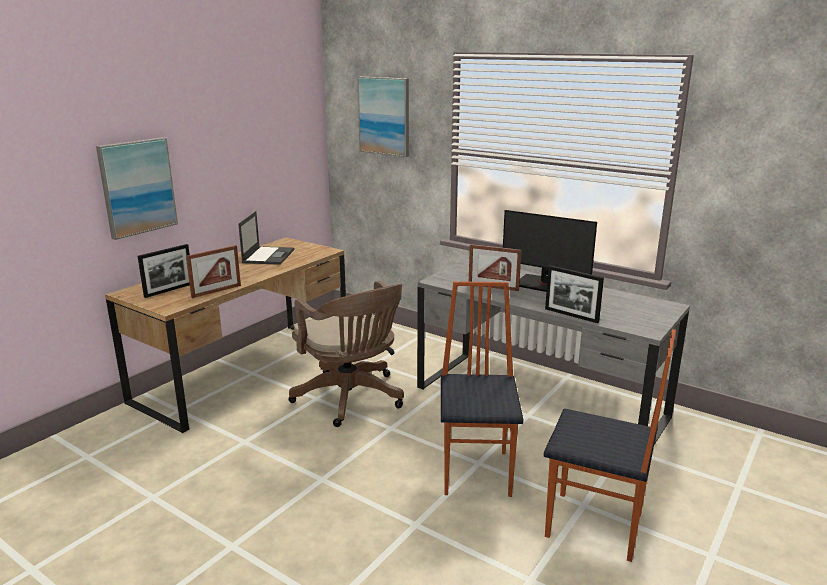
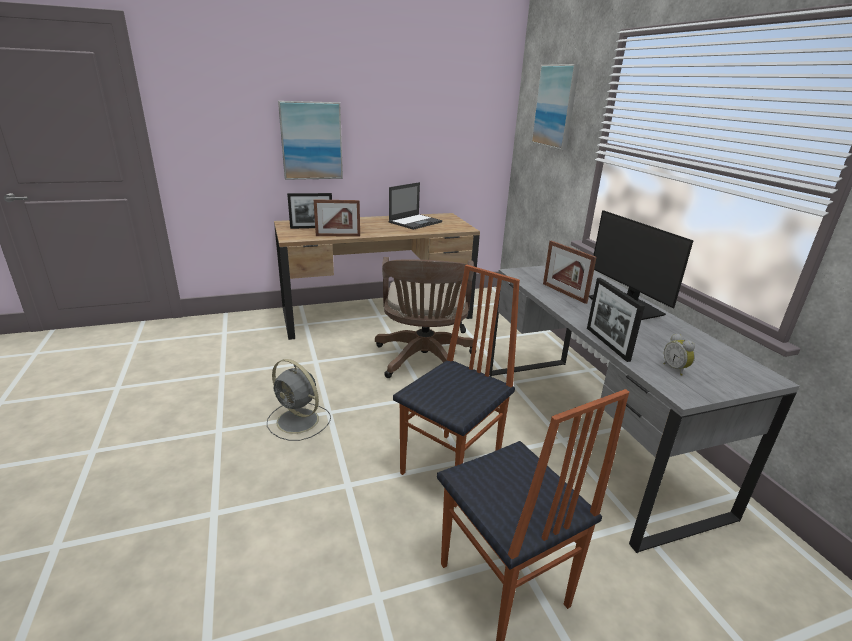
camera: 35 degrees right, 5 degrees up
none -> grey fan [267,359,331,441]
none -> alarm clock [663,333,695,376]

